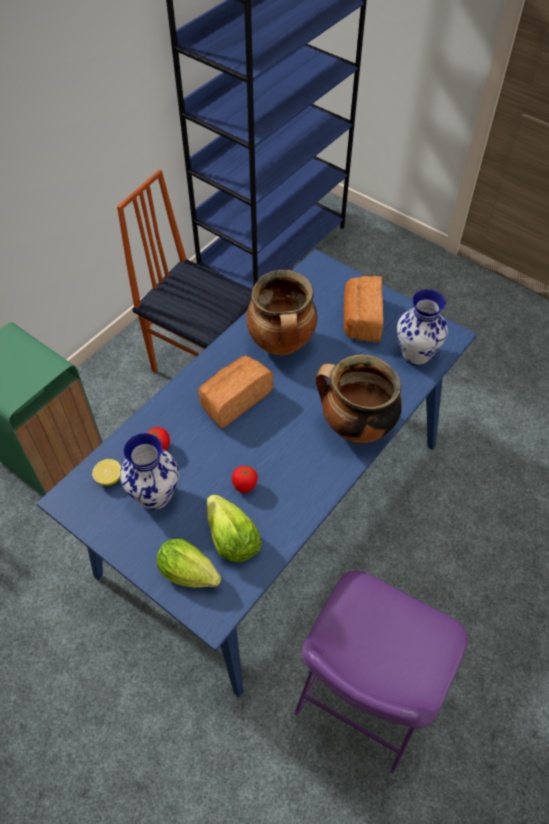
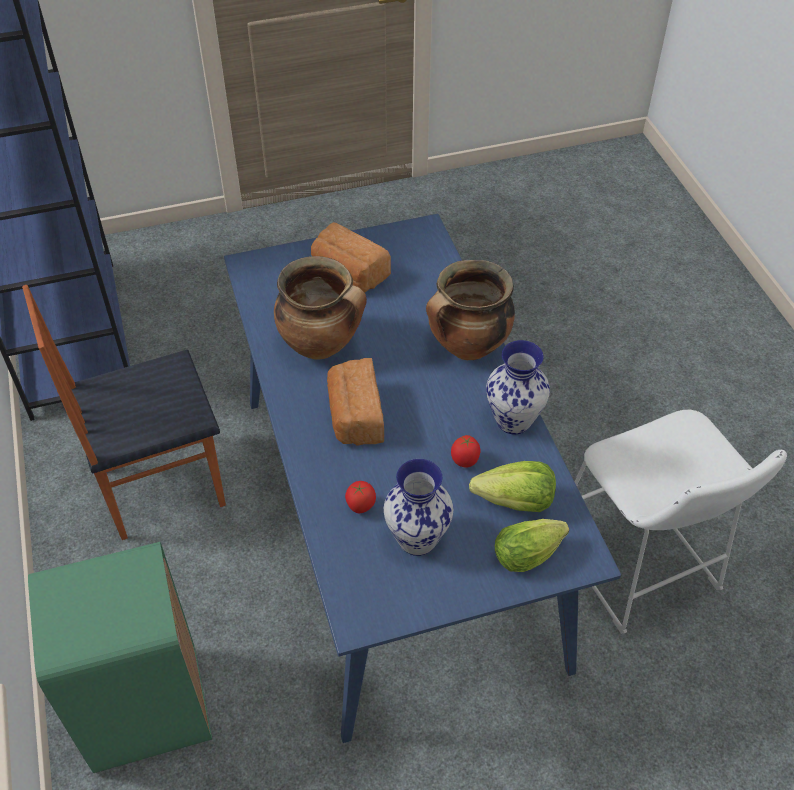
camera: 55 degrees left, 5 degrees down
lemon [92,459,121,486] -> none
purple stool [294,570,468,773] -> white stool [574,410,787,634]
vase [397,289,448,365] -> vase moved to [486,340,550,434]

